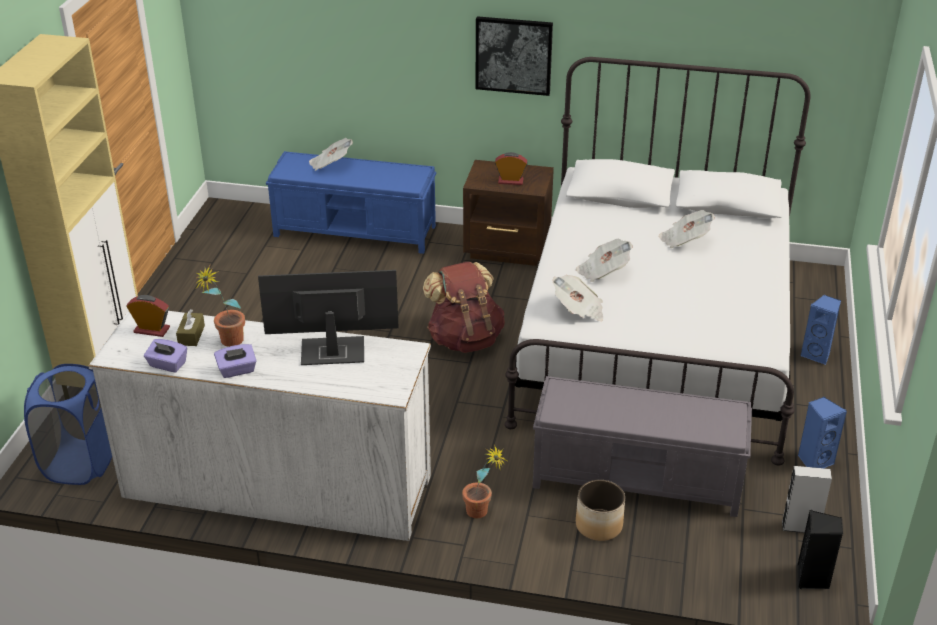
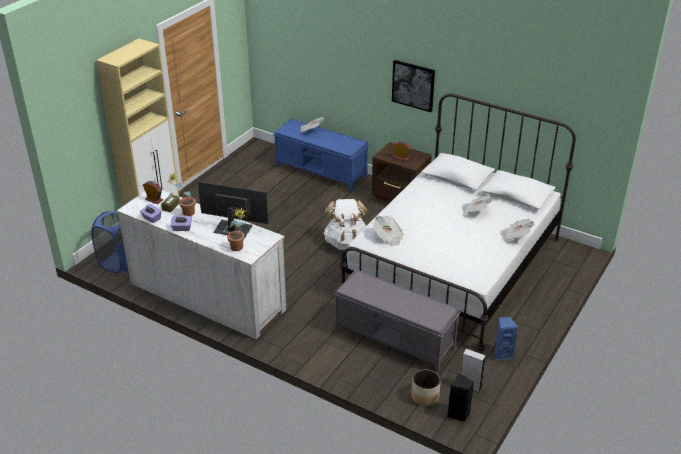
camera: 20 degrees right, 0 degrees up
brown backpack [423,262,505,353] -> white backpack [323,199,367,250]
potted plant [462,445,507,518] -> potted plant moved to [227,207,247,251]
newspaper [576,238,633,282] -> newspaper moved to [499,219,534,241]
planter [576,480,625,541] -> planter moved to [411,369,441,406]
blue speaker [801,295,841,365] -> none

